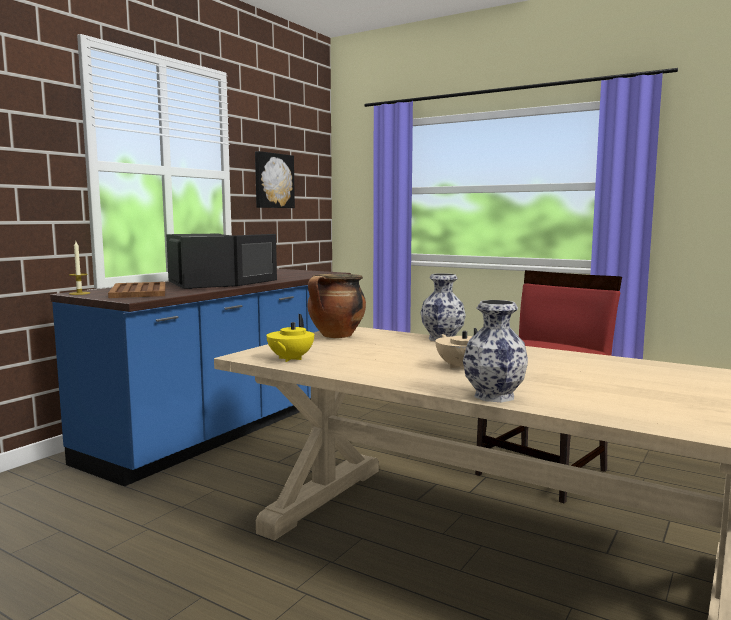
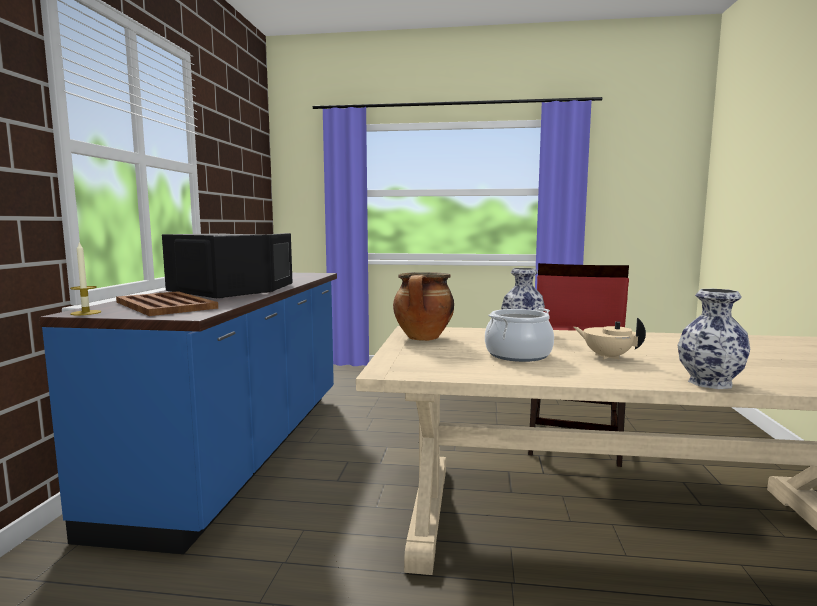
camera: 25 degrees left, 0 degrees up
picture [255,151,295,208] -> none
yellow teapot [266,314,314,362] -> none
none -> cooking pot [485,308,554,362]

